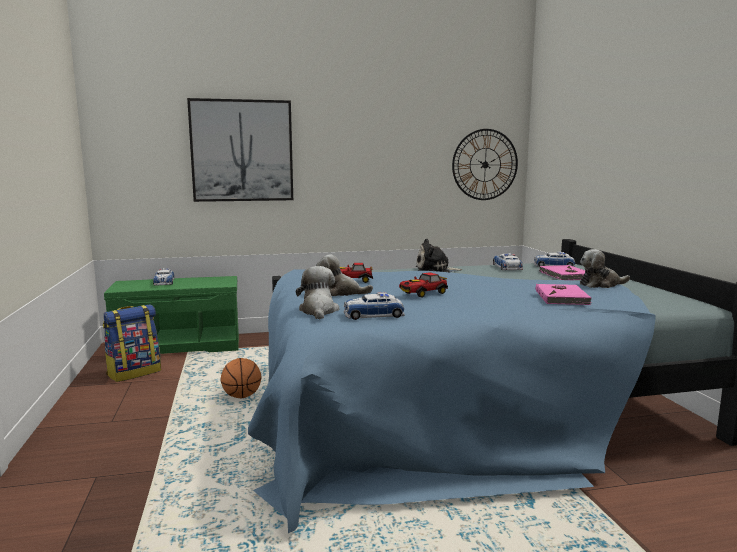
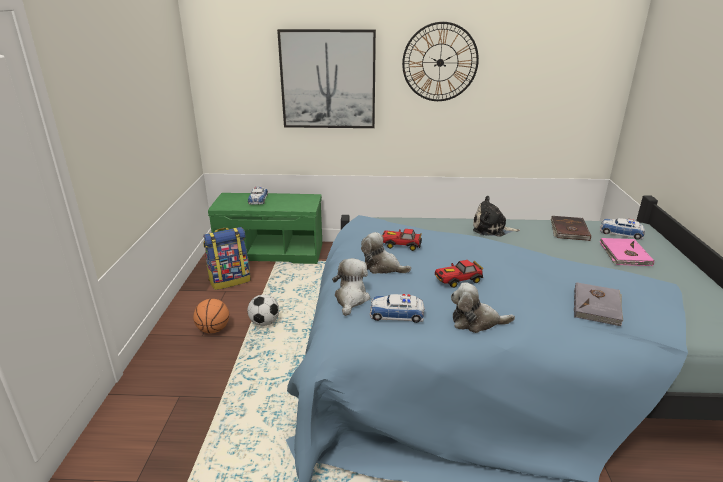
camera: 15 degrees right, 15 degrees up
basketball [220,358,262,398] -> basketball moved to [193,298,229,334]
wall clock [452,129,518,200] -> wall clock moved to [402,22,479,101]
toy car [493,253,523,270] -> brown book [551,216,591,241]
pink book [536,284,592,305] -> grey book [574,282,623,326]
plush toy [580,249,630,288] -> plush toy moved to [451,282,515,333]
none -> football [247,294,279,326]

